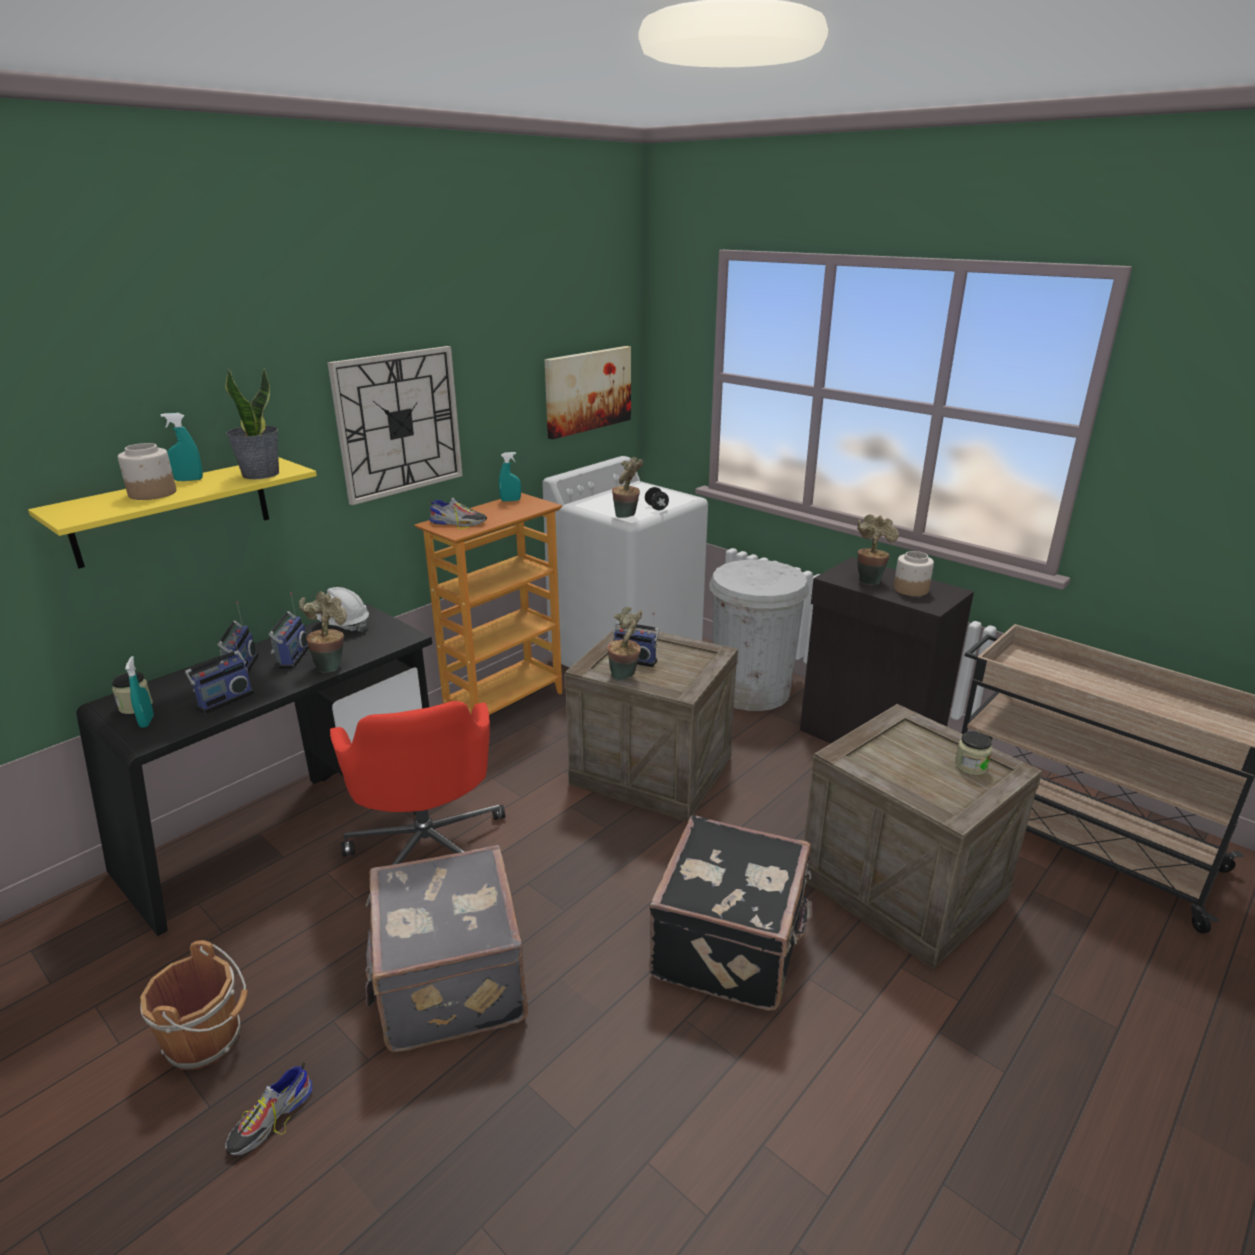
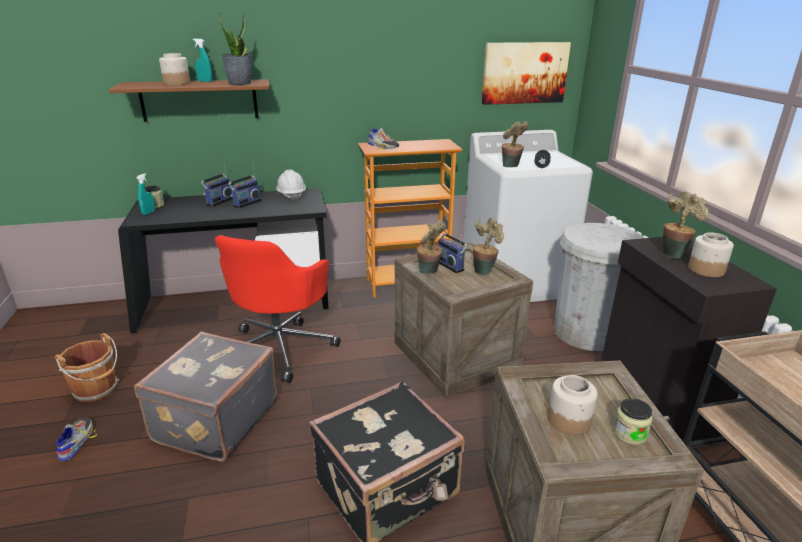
camera: 35 degrees right, 0 degrees up
yellow shelf [28,457,317,569] -> brown shelf [109,79,269,122]
radio [185,633,254,714] -> none
shoe [226,1062,312,1156] -> shoe turned 105 degrees clockwise [56,417,97,461]
potted plant [299,591,347,673] -> potted plant moved to [473,218,504,275]
wall clock [327,346,463,505] -> none
turquoise spray bottle [499,452,521,502] -> none
none -> jar [548,375,598,435]

